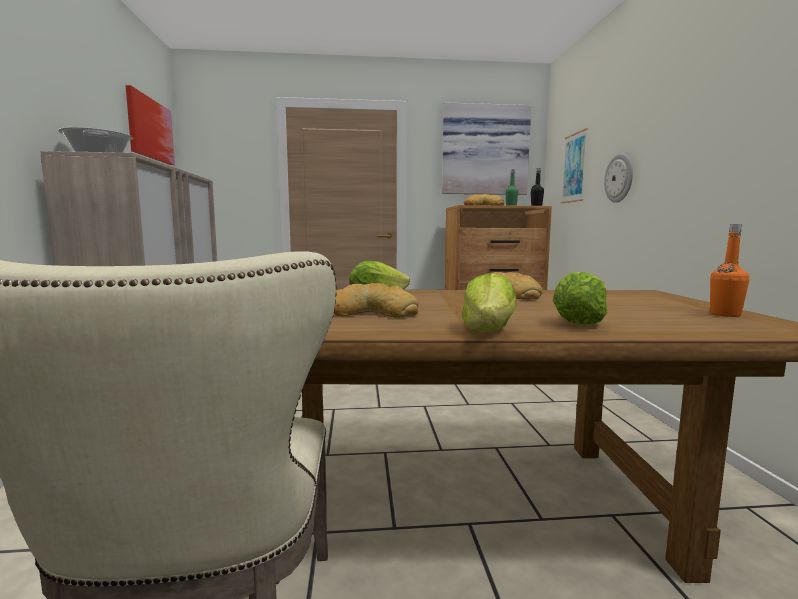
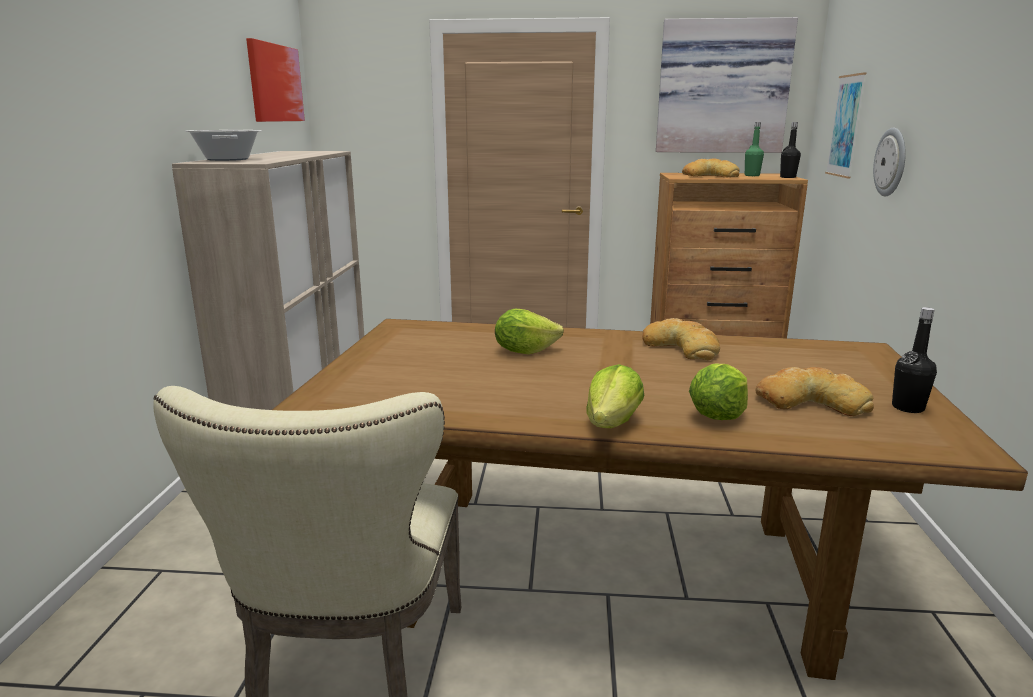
camera: 10 degrees right, 10 degrees up
bread [333,283,419,318] -> bread moved to [756,367,874,416]
orange bottle [710,224,750,317] -> black bottle [892,307,937,413]

